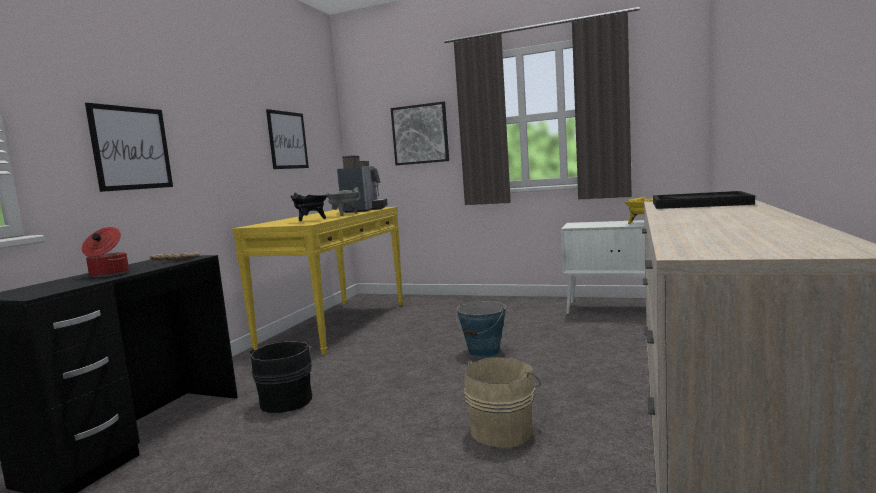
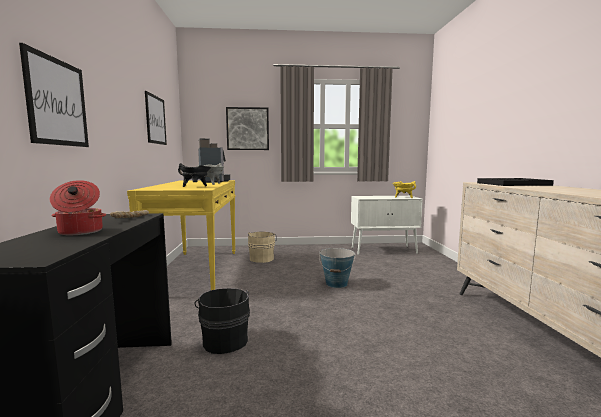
camera: 25 degrees left, 0 degrees up
beige bucket [464,357,541,448] -> beige bucket moved to [248,231,277,263]

